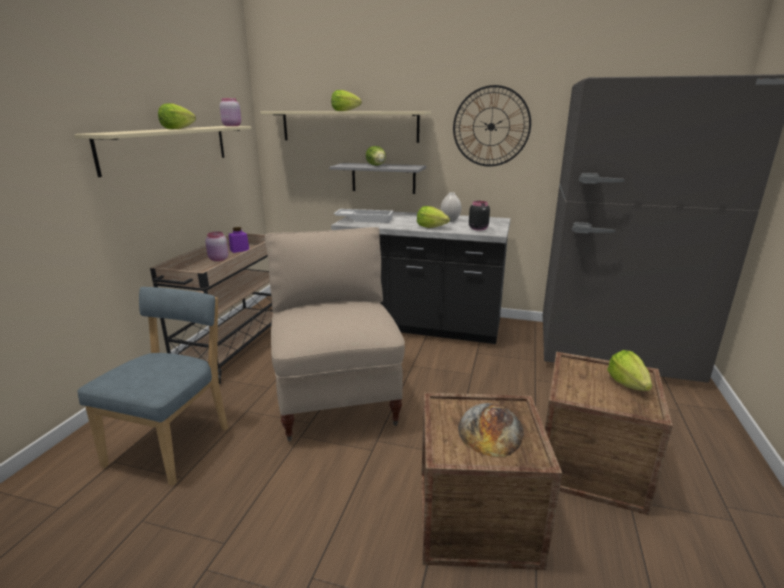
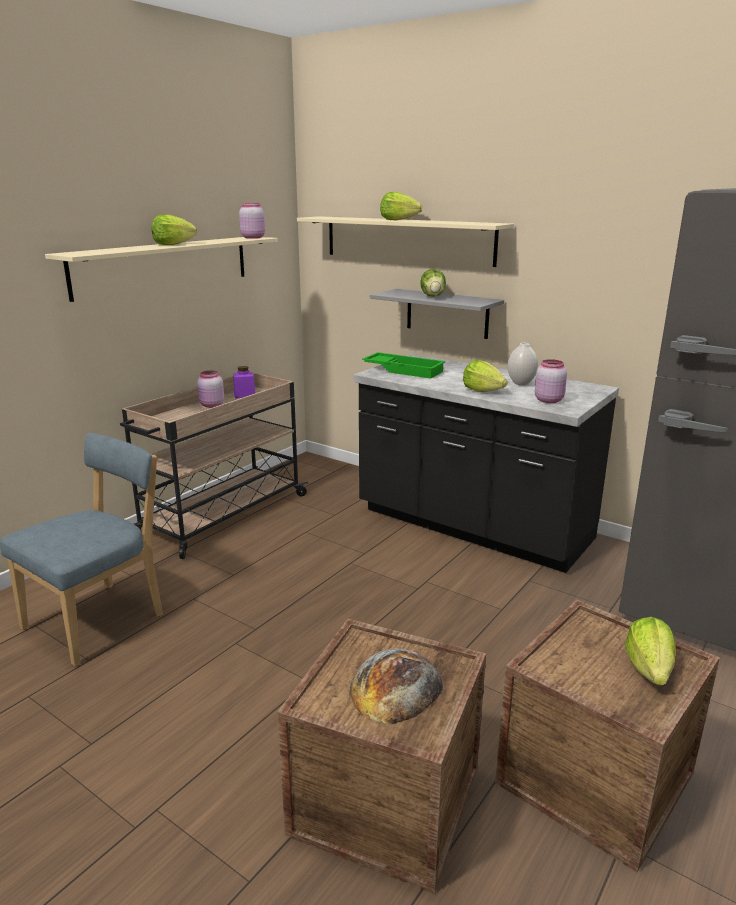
camera: 20 degrees right, 0 degrees up
beige chair [265,227,405,442] -> none
white tray [334,209,393,223] -> green tray [362,352,446,379]
wall clock [453,85,531,167] -> none
black jar [469,201,490,230] -> pink jar [535,359,567,403]

